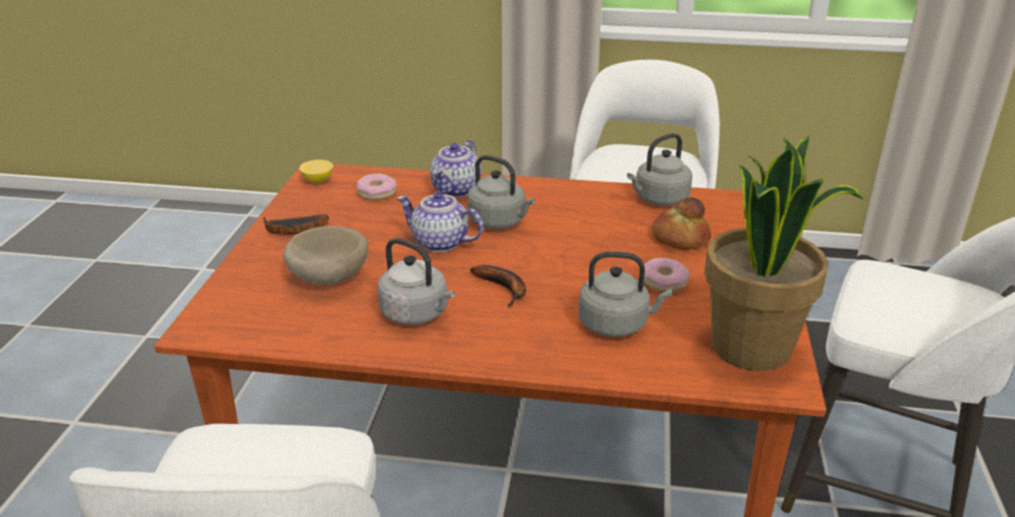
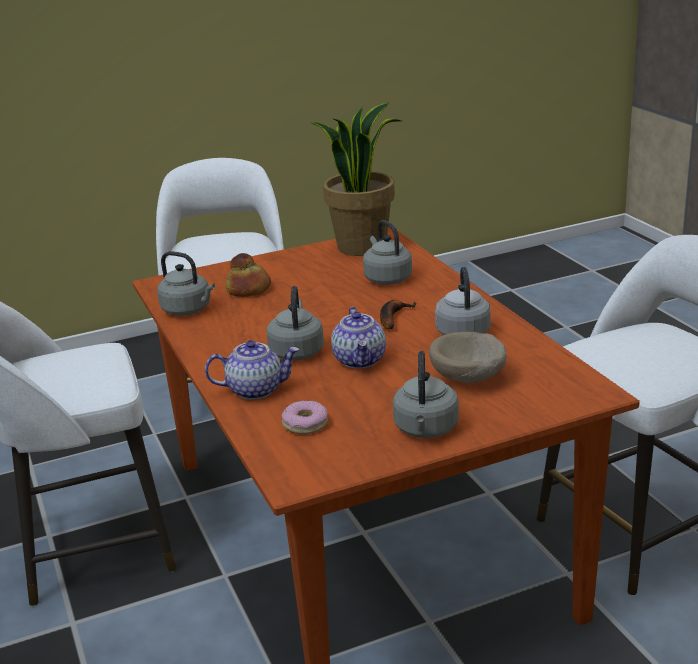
camera: 120 degrees left, 5 degrees down
banana [263,214,329,234] -> grey kettle [393,351,459,438]
lemon [299,160,333,183] -> none
donut [644,258,690,292] -> none

